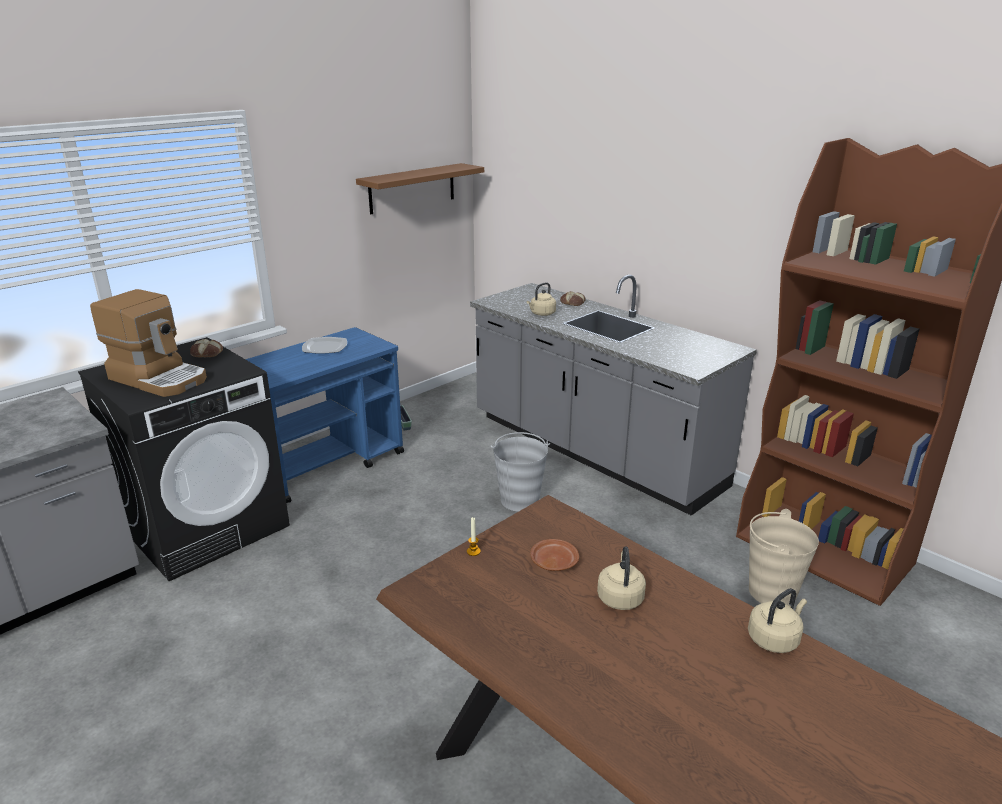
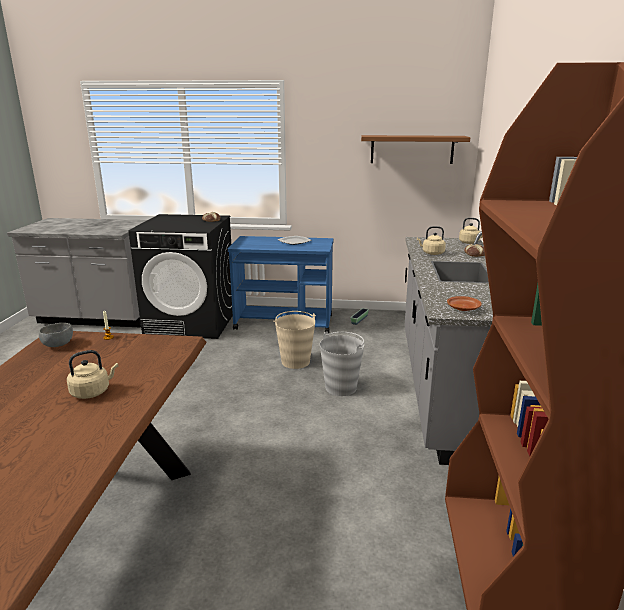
camera: 50 degrees right, 5 degrees down
coffee machine [90,289,207,397] -> none
brown plate [530,539,579,571] -> brown plate moved to [447,296,481,311]
beige kettle [748,588,807,653] -> beige kettle moved to [459,218,483,244]
beige bucket [749,509,819,606] -> beige bucket moved to [273,311,316,369]
none -> grey bowl [39,323,73,347]

